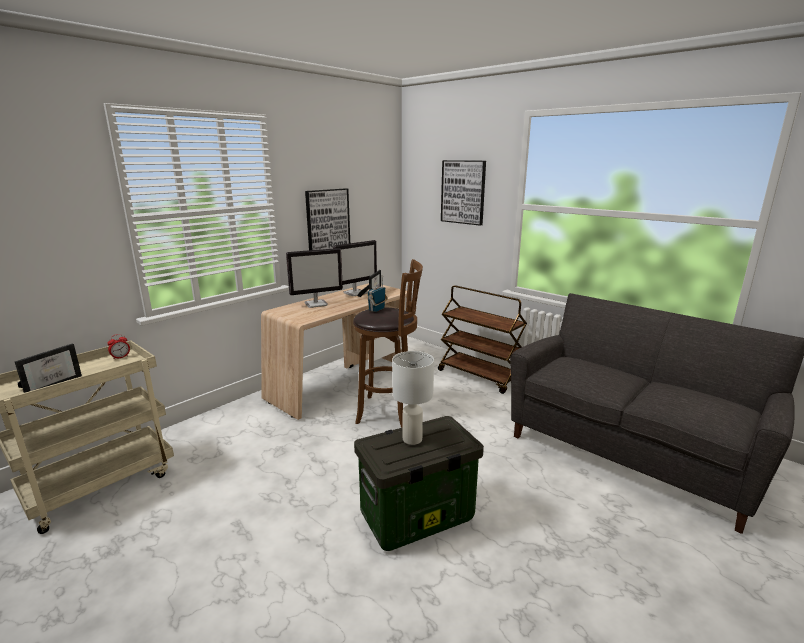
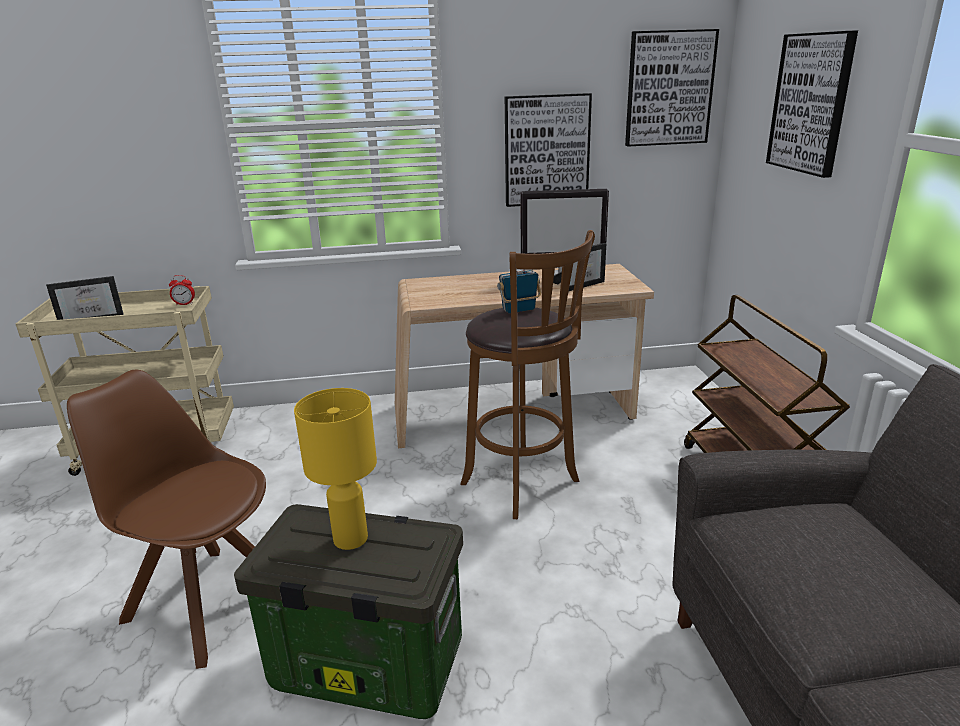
camera: 40 degrees right, 5 degrees up
monitor [286,248,343,308] -> none
white table lamp [392,351,434,445] -> yellow table lamp [294,388,377,550]
none -> brown chair [67,370,266,669]
none -> picture [625,29,719,147]

